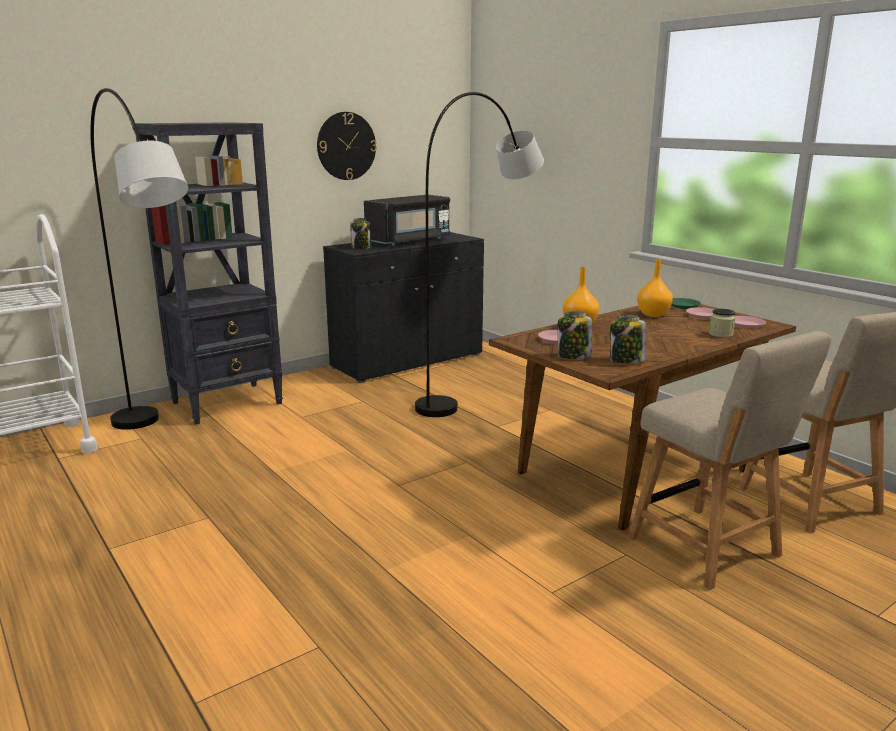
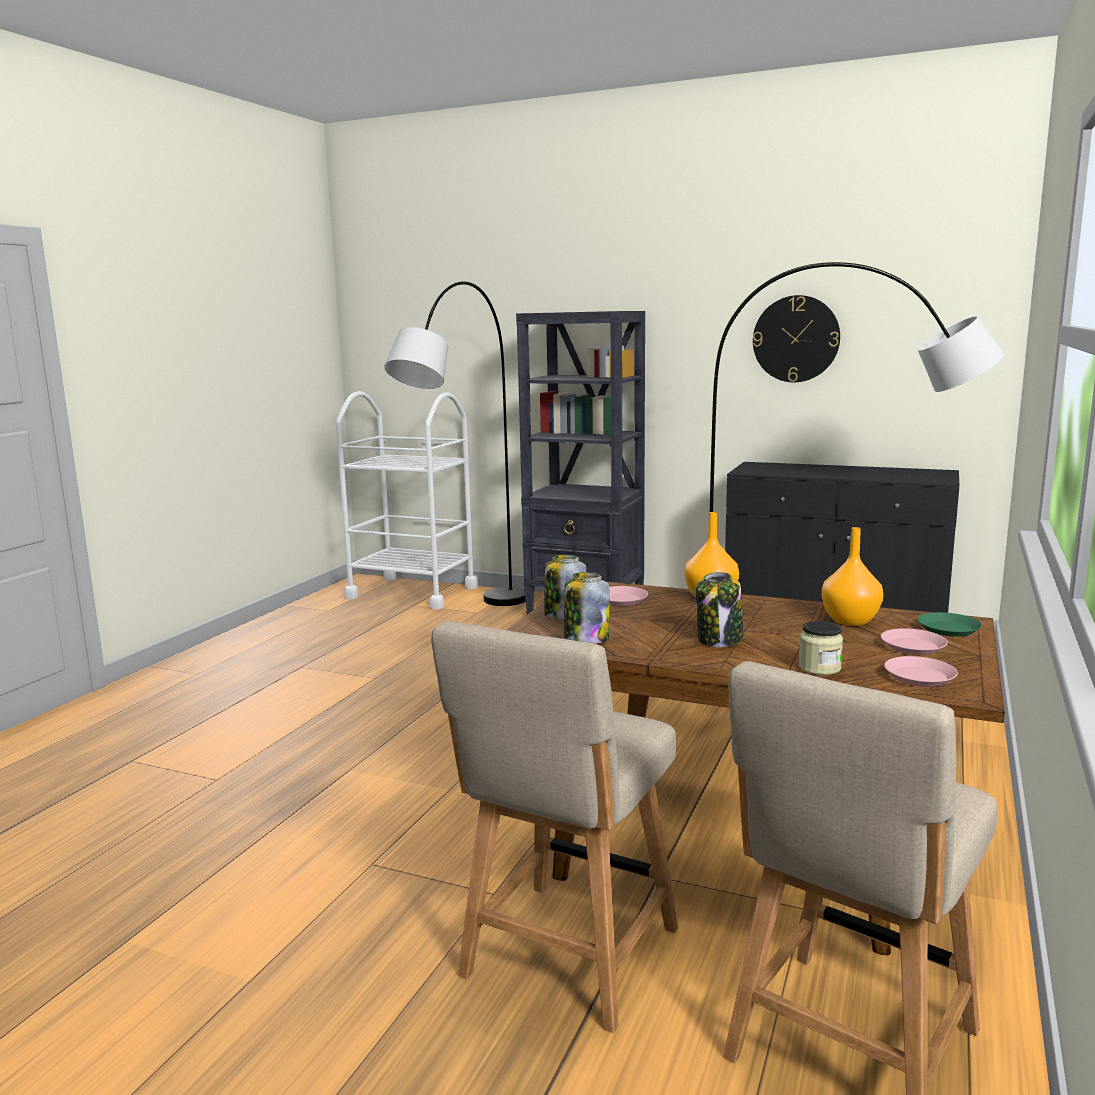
camera: 60 degrees right, 5 degrees down
jar [350,218,371,249] -> jar moved to [696,572,743,647]
black microwave [364,195,450,246] -> none

